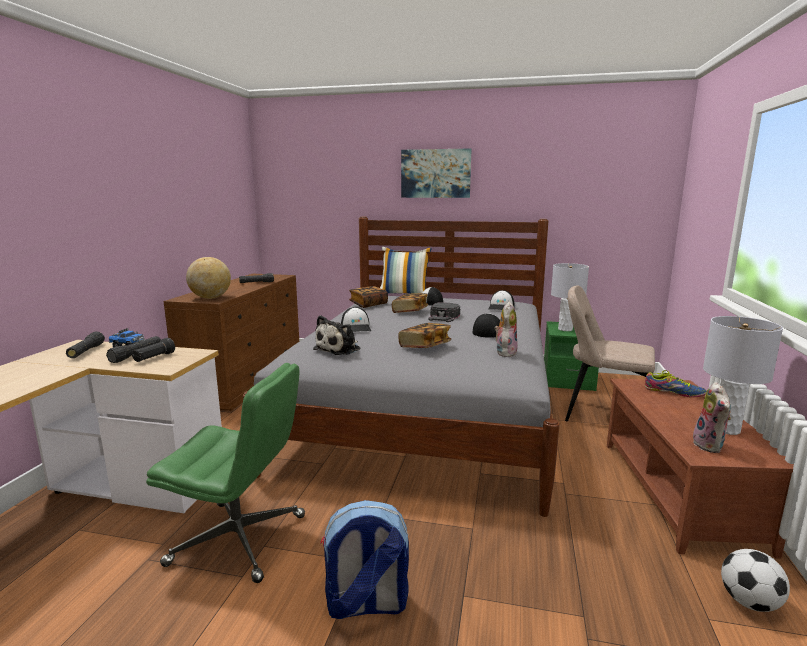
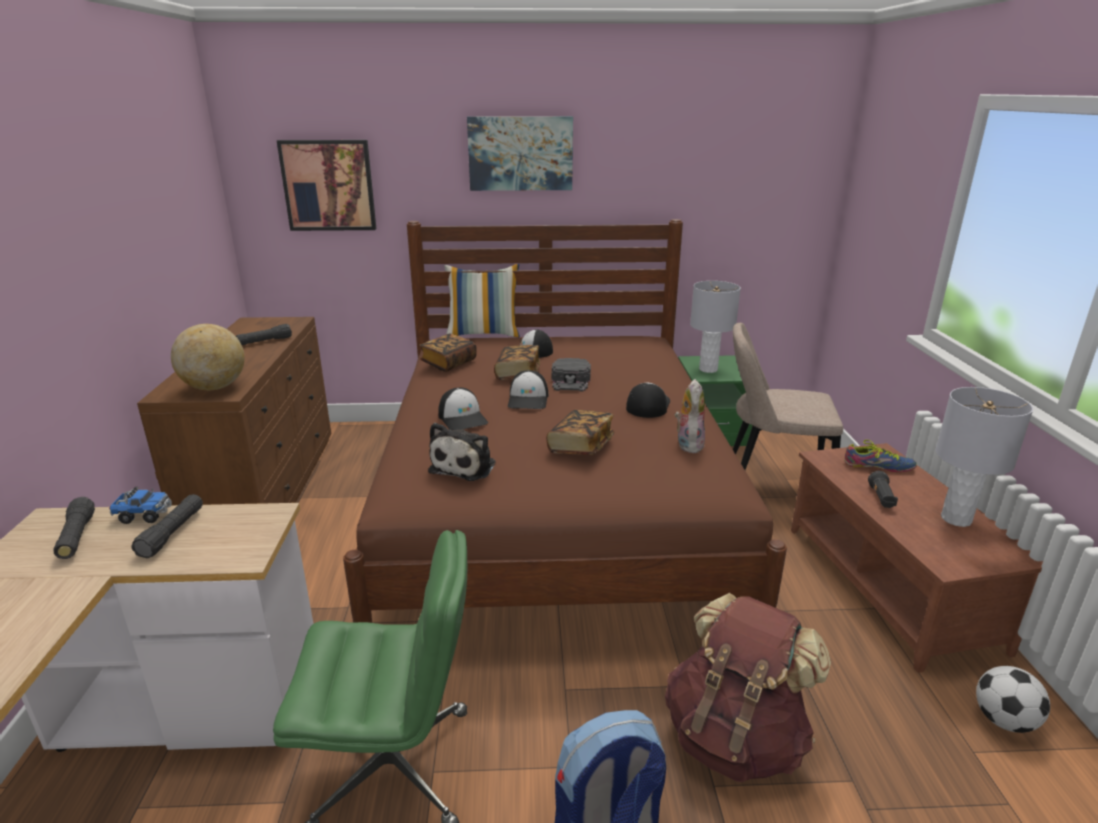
camera: 15 degrees left, 10 degrees up
black flashlight [132,338,175,362] -> black flashlight moved to [868,471,898,508]
grey bed [243,217,560,517] -> brown bed [343,219,787,623]
cap [488,290,514,310] -> cap moved to [508,370,548,409]
plush toy [693,382,731,453] -> none
none -> picture [277,140,376,231]
none -> brown backpack [665,593,831,782]

